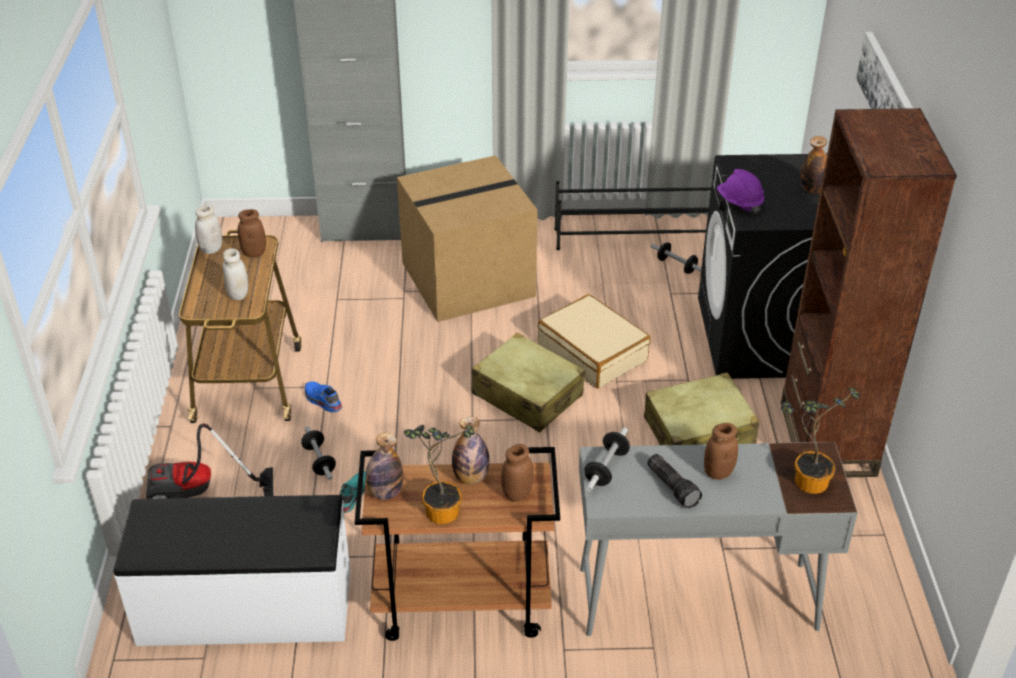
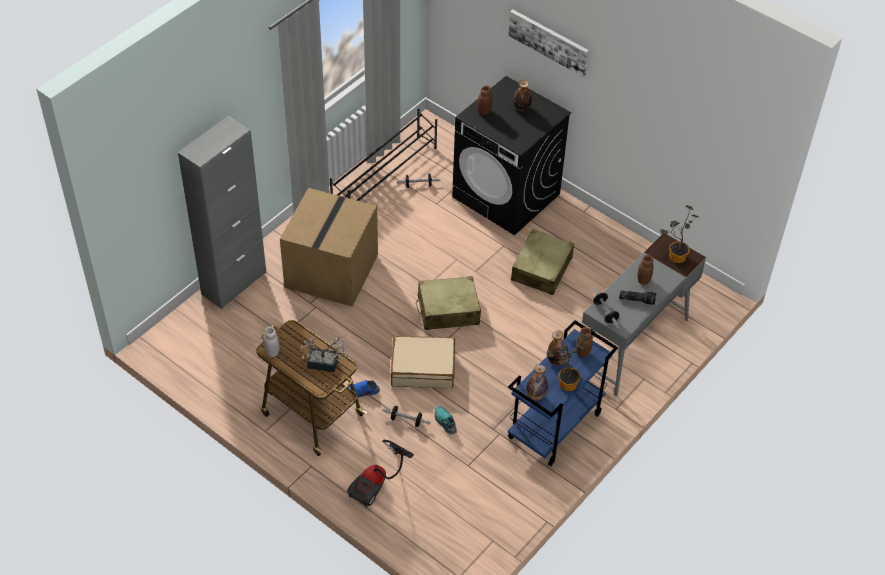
camera: 50 degrees left, 10 degrees up
white bench [114,495,351,646] -> none
white jar [223,249,248,300] -> potted plant [300,333,348,372]
brown jar [238,209,266,258] -> brown jar moved to [478,85,493,115]
brown cart [355,447,560,641] -> blue cart [508,320,618,466]
beige suitcase [538,294,651,388] -> beige suitcase moved to [391,336,455,388]
purple hard hat [717,169,764,214] -> none
brown bookcase [781,108,957,477] -> none

